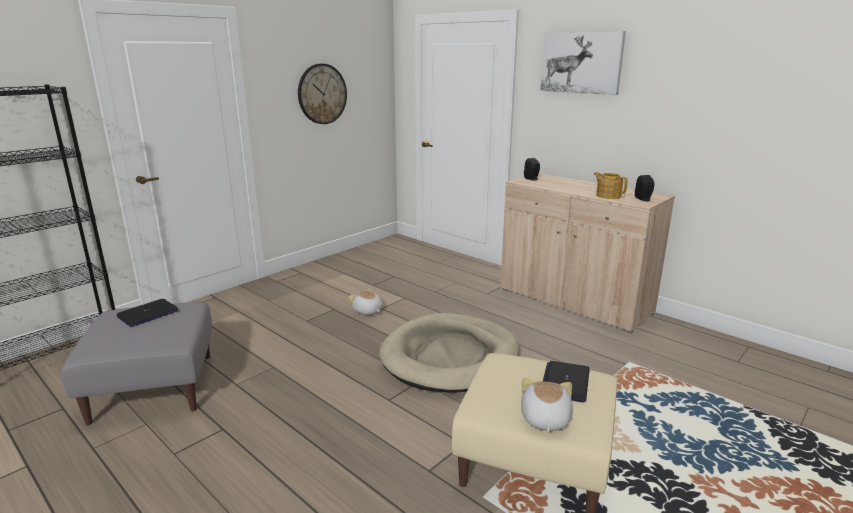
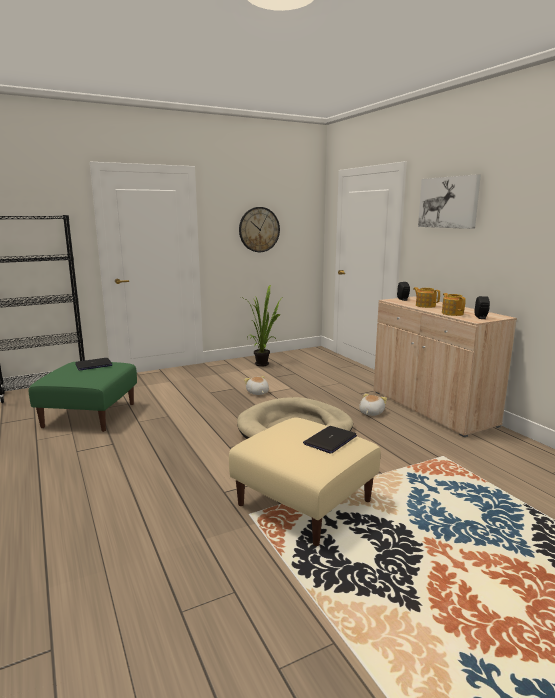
camera: 20 degrees right, 5 degrees down
grey ottoman [61,302,212,425] -> green ottoman [28,361,137,432]
plush toy [521,378,573,432] -> plush toy moved to [359,394,387,416]
none -> potted plant [241,285,283,366]
none -> teapot [413,287,440,308]

